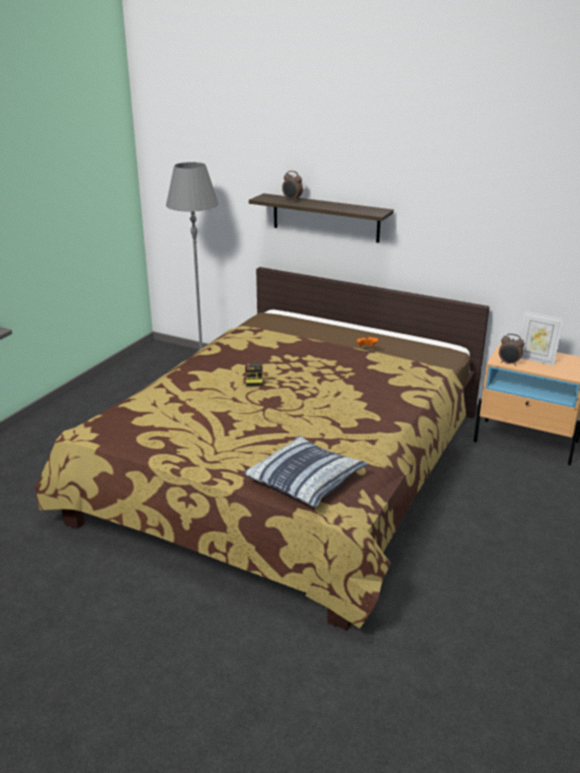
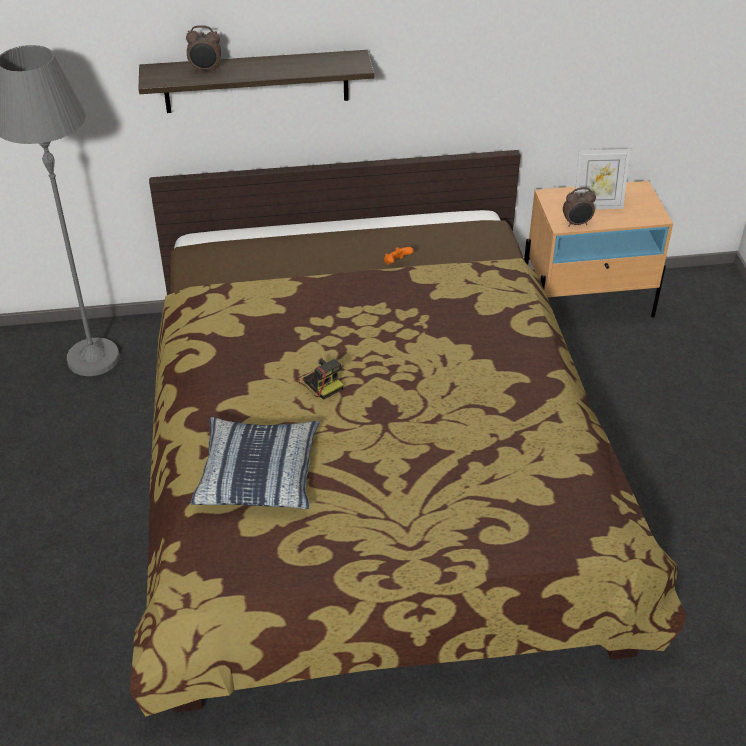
camera: 35 degrees left, 15 degrees up
pillow [244,435,368,507] -> pillow moved to [191,417,320,509]

